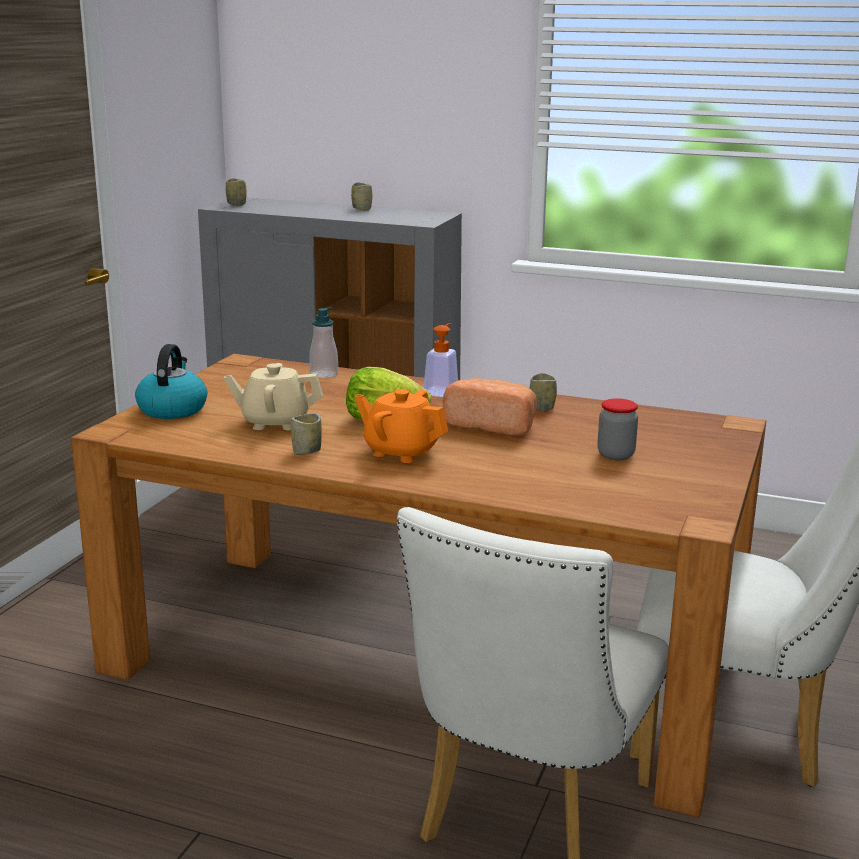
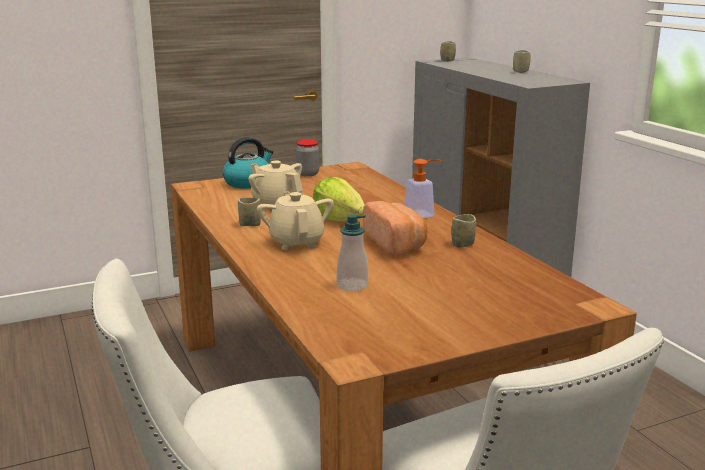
camera: 45 degrees right, 0 degrees up
soap dispenser [309,307,338,378] -> soap dispenser moved to [336,214,368,291]
orange teapot [354,389,448,463] -> beige teapot [257,191,334,250]
jar [597,398,638,460] -> jar moved to [296,140,319,176]

